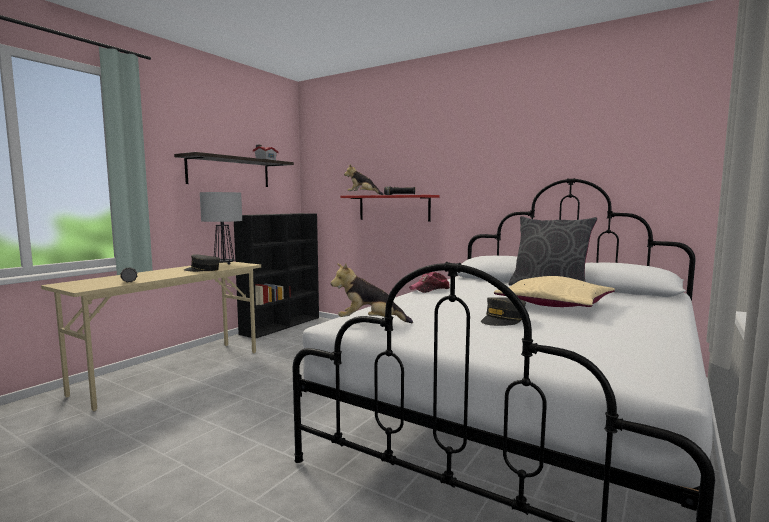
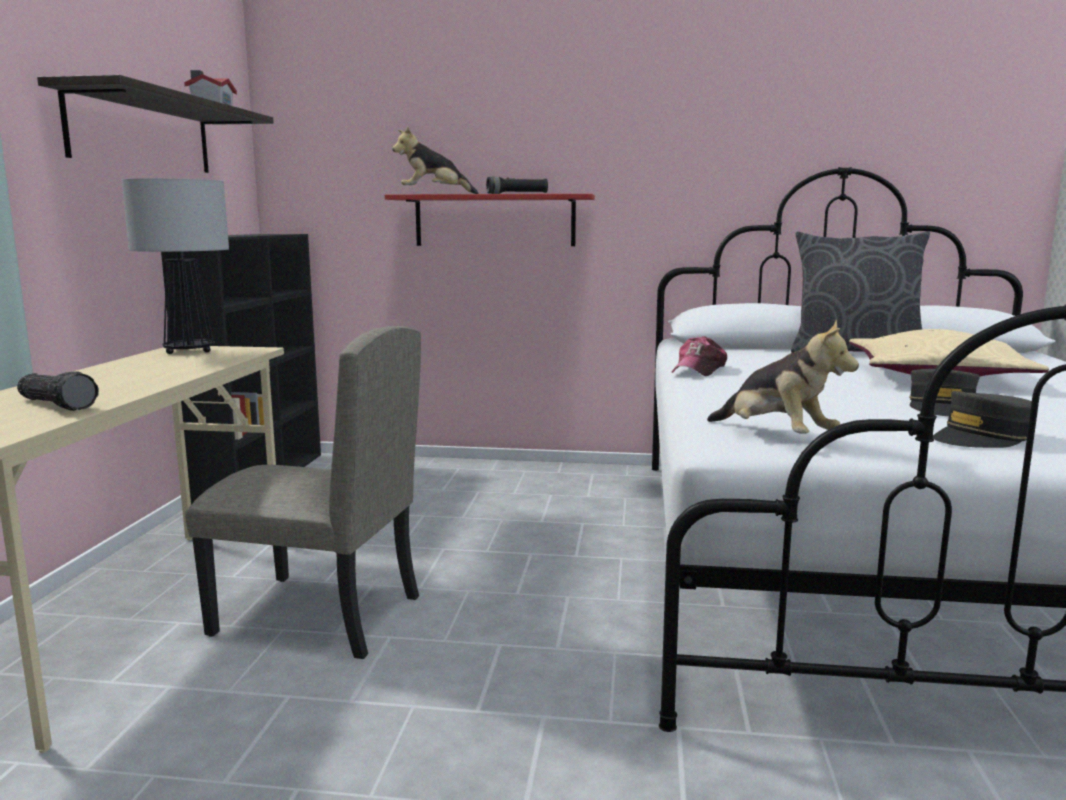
camera: 25 degrees left, 5 degrees up
grey cap [184,254,220,272] -> grey cap moved to [933,391,1032,448]
plush toy [331,263,413,323] -> plush toy turned 105 degrees counterclockwise [707,320,859,434]
none -> beige chair [185,326,421,659]

